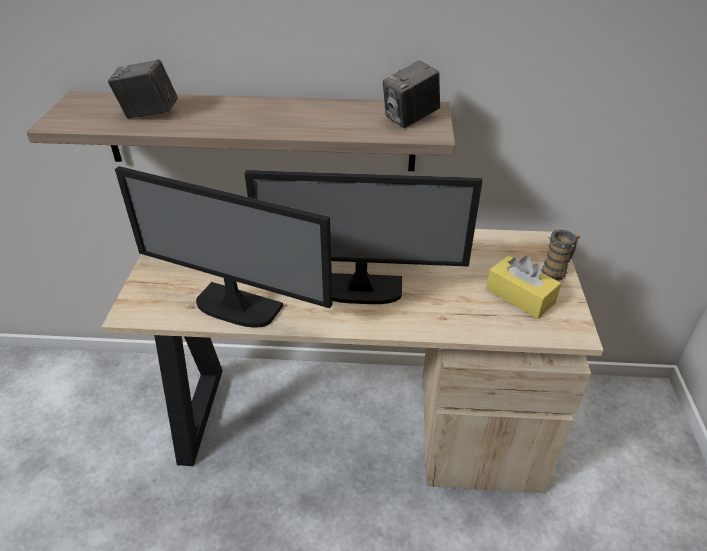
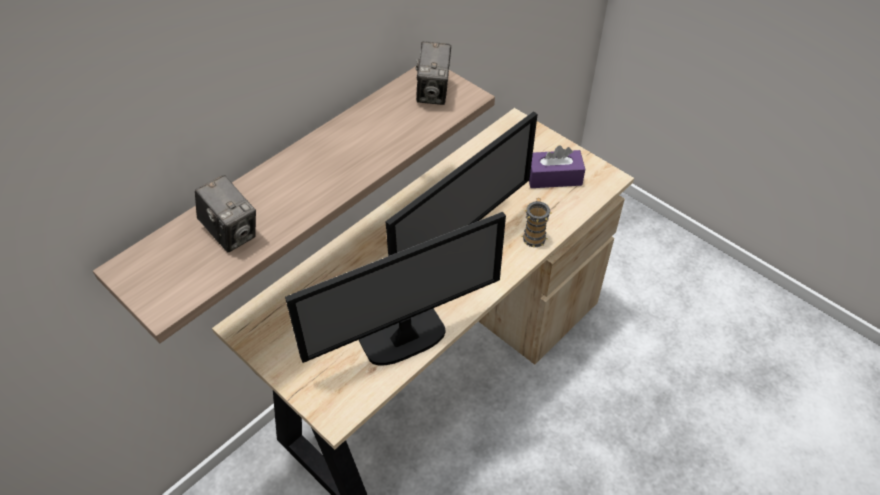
camera: 50 degrees left, 10 degrees up
camera [108,59,178,118] -> camera turned 90 degrees counterclockwise [195,175,256,252]
yellow tissue box [486,255,561,319] -> purple tissue box [529,145,585,188]
mug [540,230,580,280] -> mug moved to [521,198,551,248]

